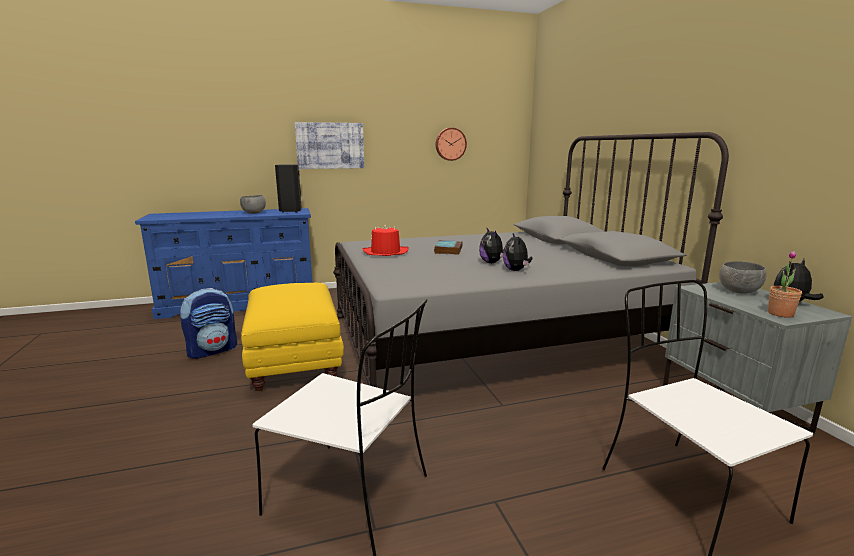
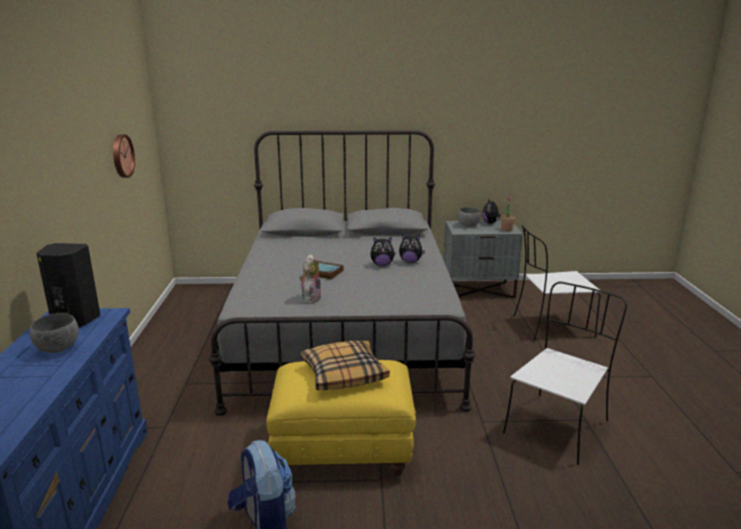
camera: 75 degrees left, 5 degrees up
picture [295,122,364,169] -> none
red hat [363,225,409,256] -> plush toy [299,254,322,304]
none -> pillow [301,340,390,390]

